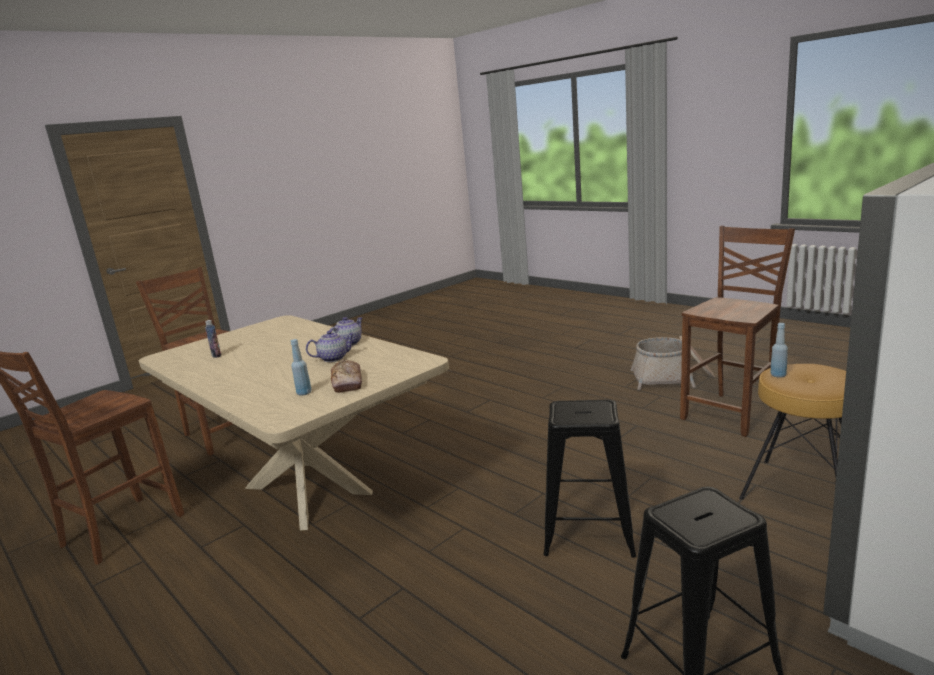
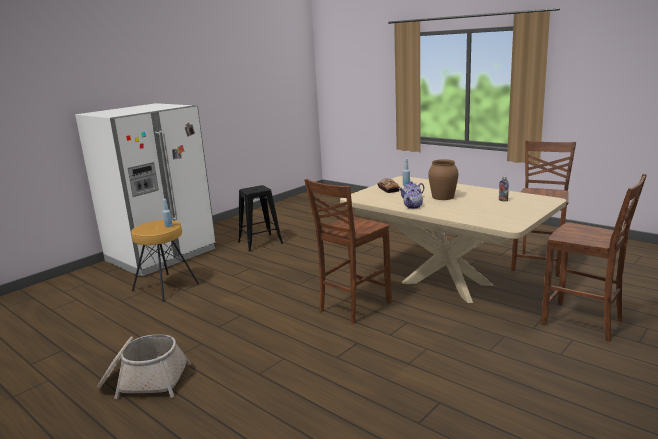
camera: 175 degrees right, 0 degrees up
black stool [543,399,636,558] -> none
brown chair [680,226,795,437] -> brown chair moved to [304,179,392,324]
none -> brown vase [428,159,458,200]

